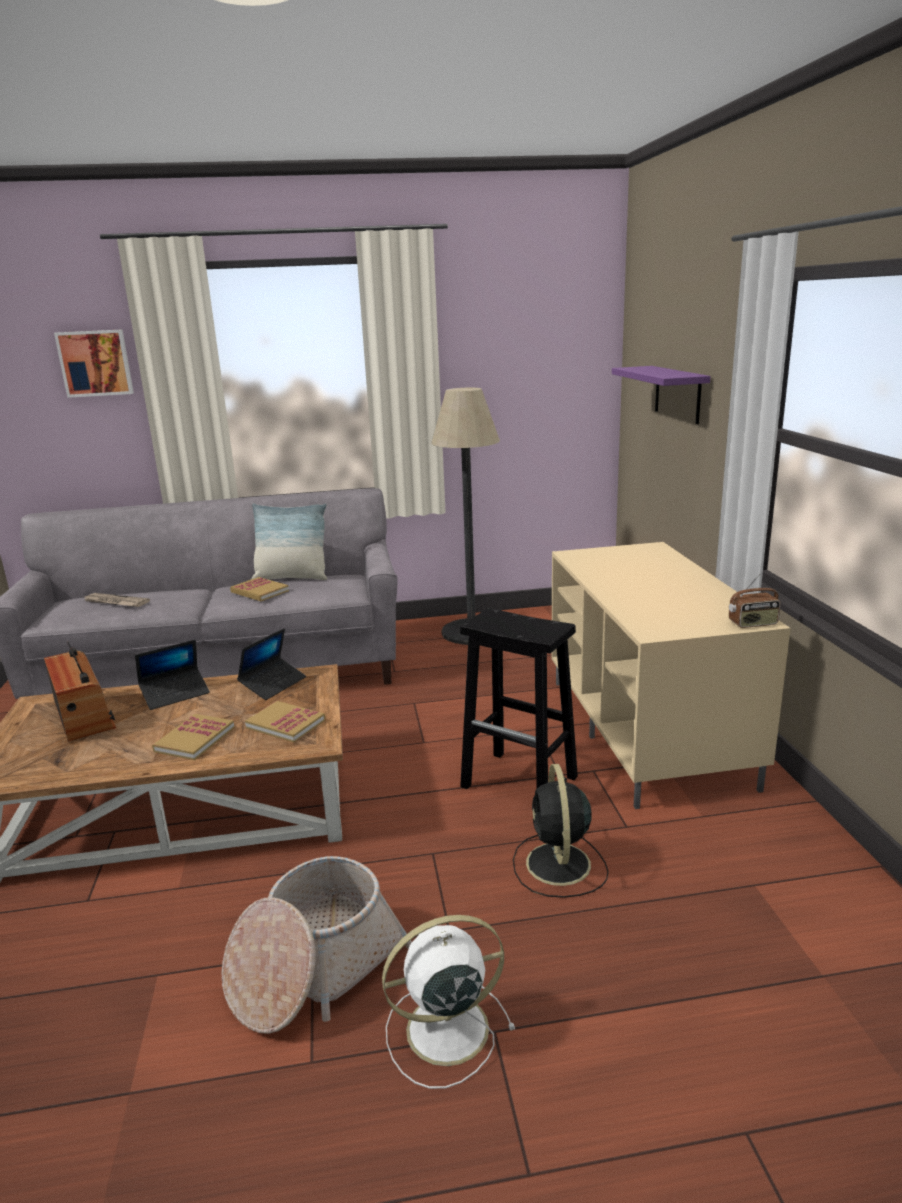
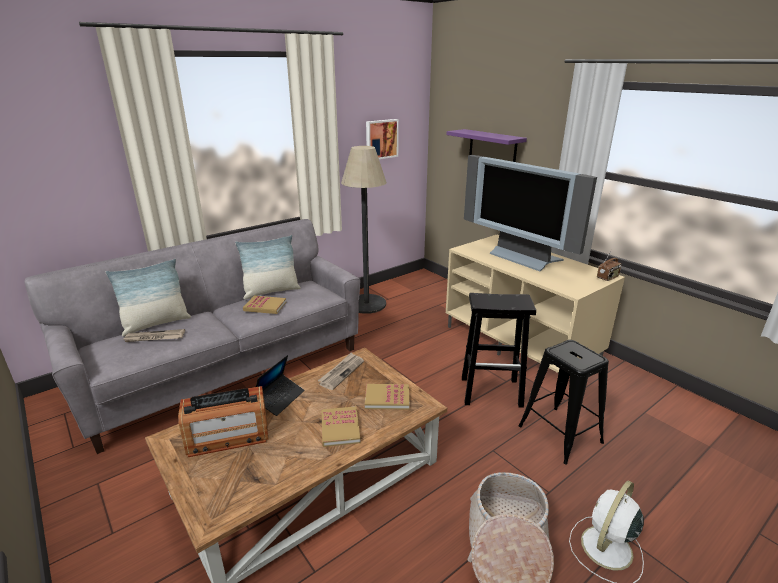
camera: 30 degrees left, 5 degrees up
radio [44,642,116,742] -> radio turned 135 degrees clockwise [178,386,268,457]
picture [54,329,134,398] -> picture moved to [366,119,399,159]
laptop [237,628,306,700] -> newspaper [318,353,364,390]
black fan [513,764,608,898] -> black stool [518,340,609,464]
none -> pillow [106,258,191,337]
none -> television [464,155,597,271]

